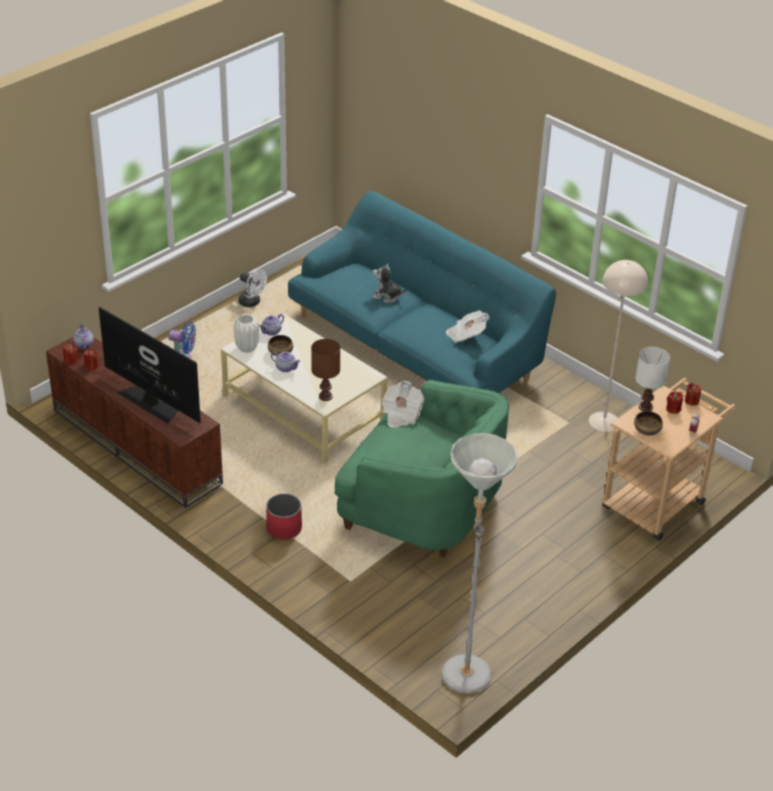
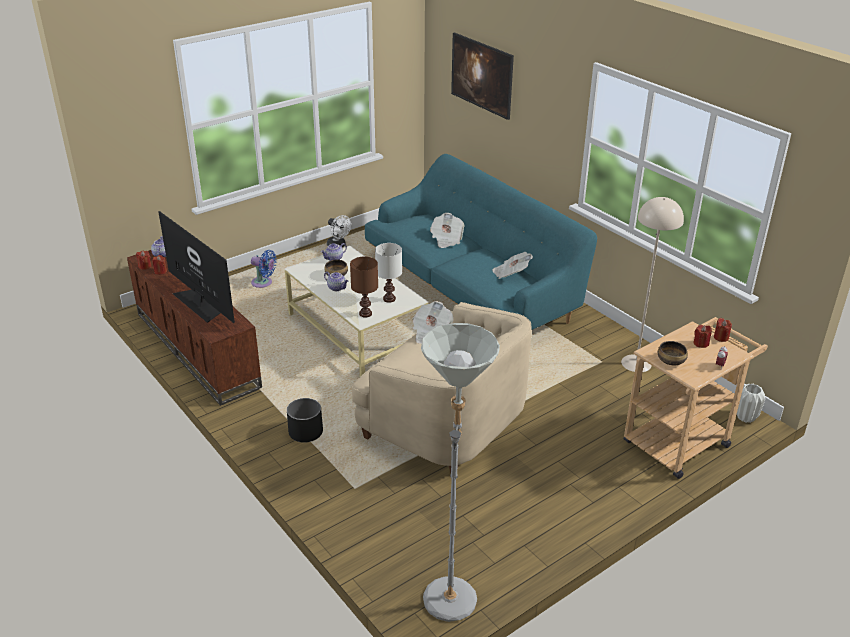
camera: 10 degrees right, 5 degrees down
white vase [233,314,259,353] -> white vase moved to [736,384,765,423]
red planter [266,494,302,540] -> black planter [287,398,323,443]
green armchair [334,380,509,558] -> beige armchair [352,302,532,473]
plush toy [373,263,407,303] -> newspaper [430,213,465,248]
white table lamp [635,347,670,411] -> white table lamp moved to [375,243,402,303]
none -> picture [451,32,514,120]

